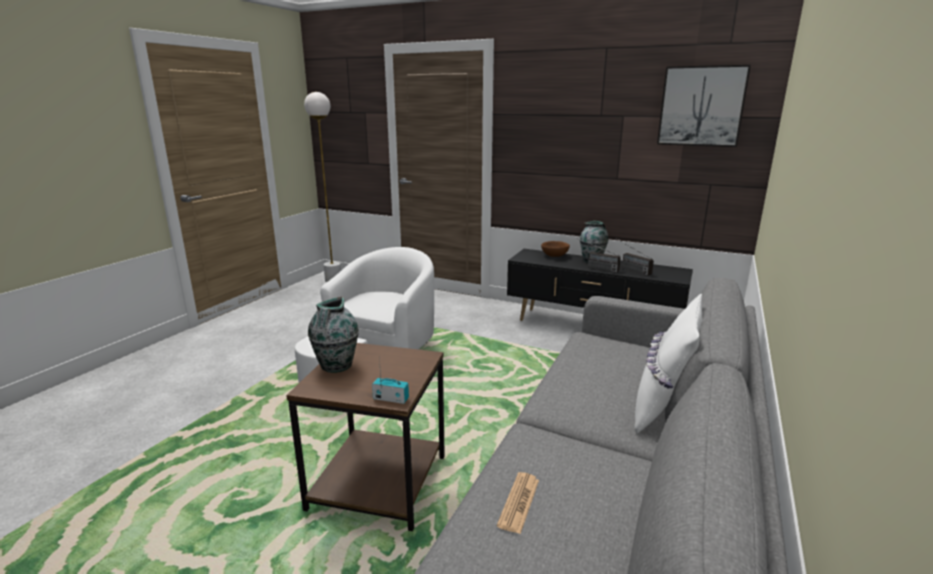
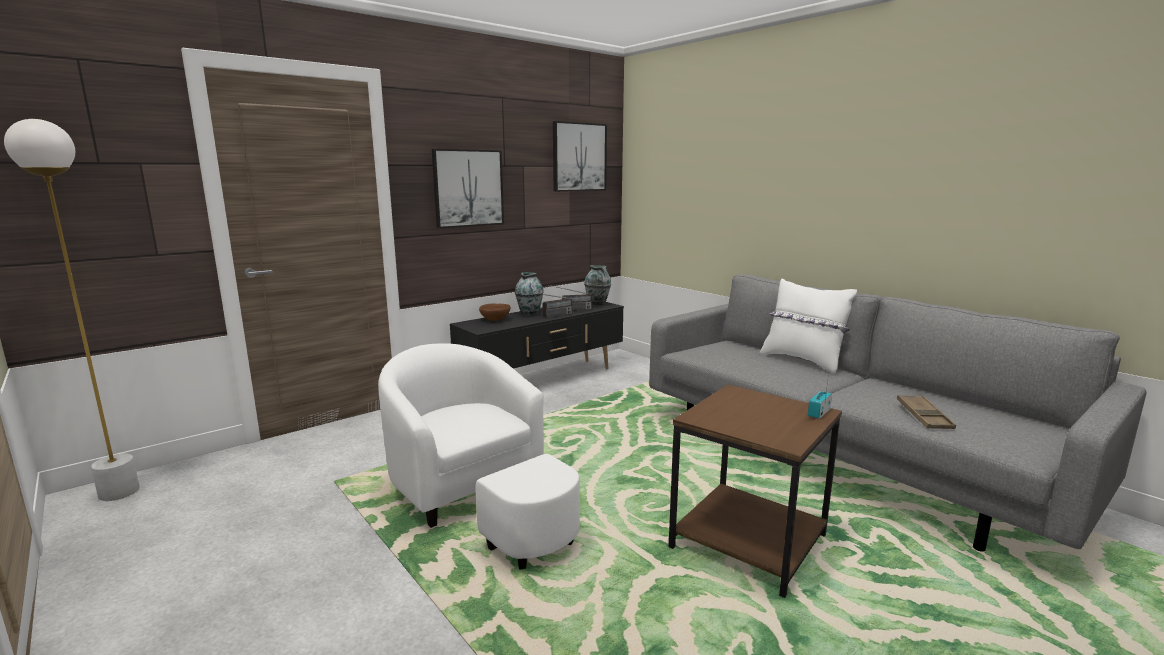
camera: 65 degrees left, 5 degrees down
vase [308,296,359,373] -> vase moved to [584,265,611,305]
newspaper [497,472,539,534] -> brown tray [897,395,956,429]
none -> picture [432,149,504,229]

